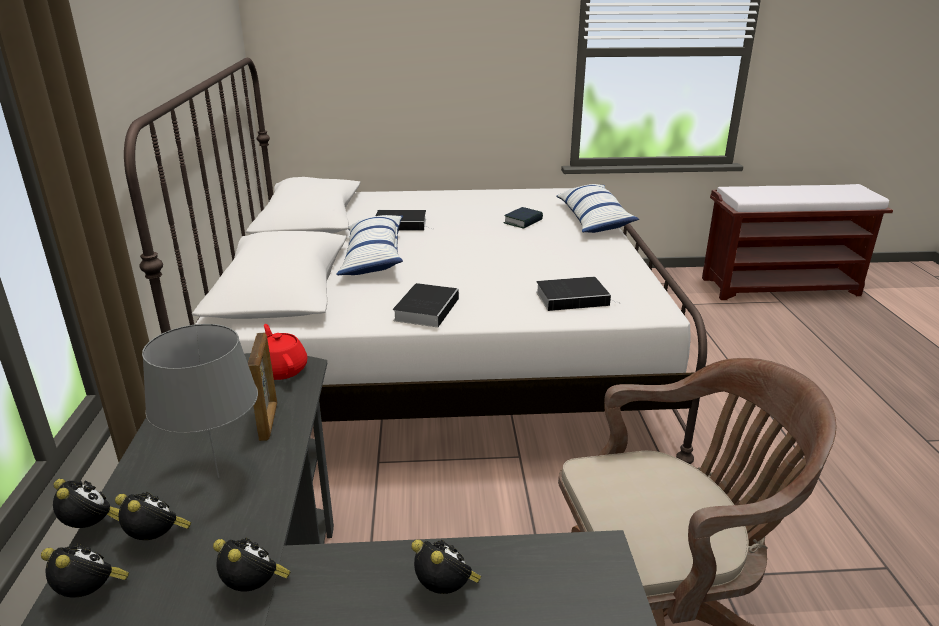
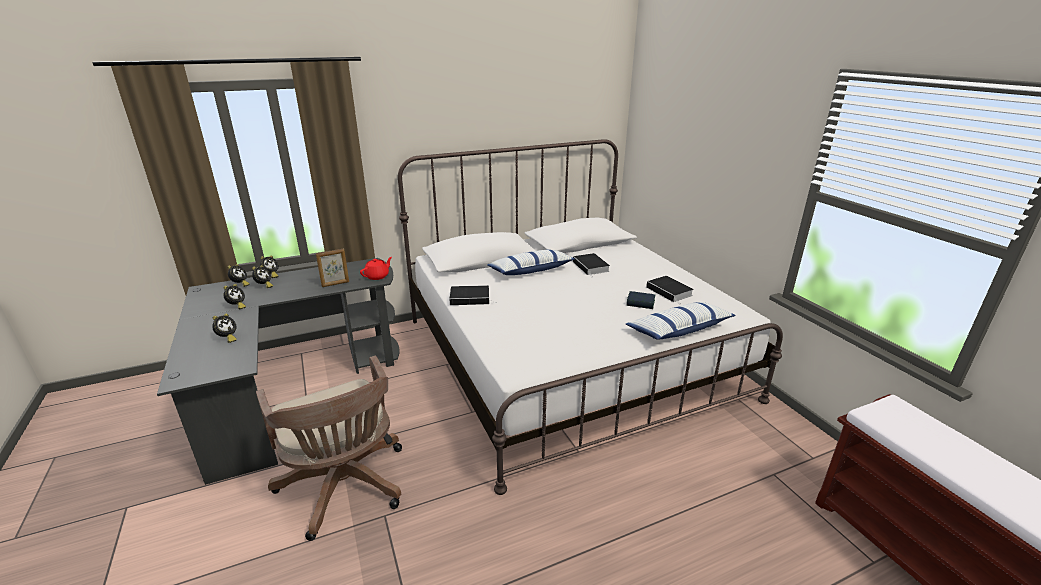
camera: 70 degrees right, 0 degrees up
grey table lamp [142,324,258,478] -> none
book [536,277,617,311] -> book moved to [646,276,694,302]

